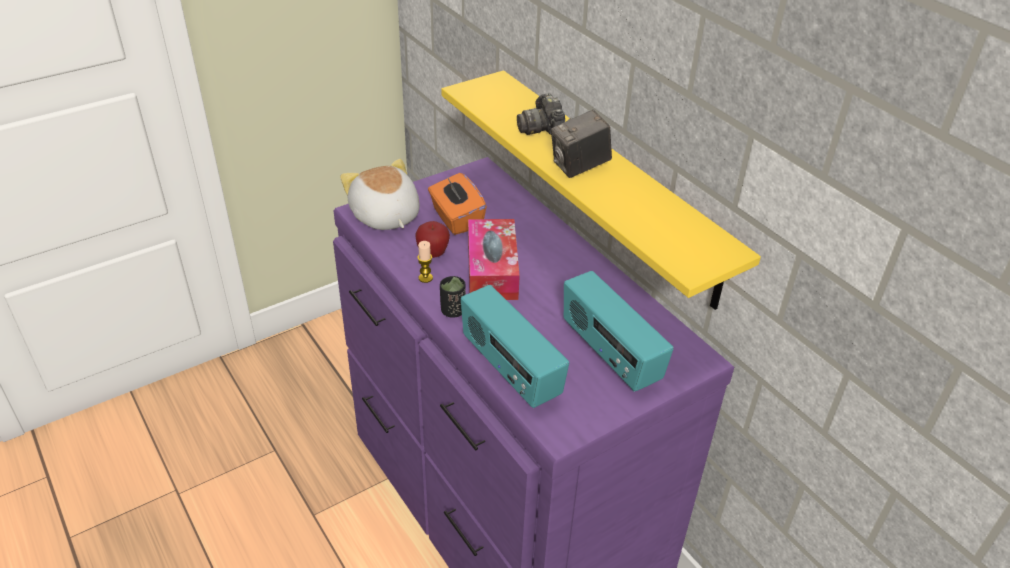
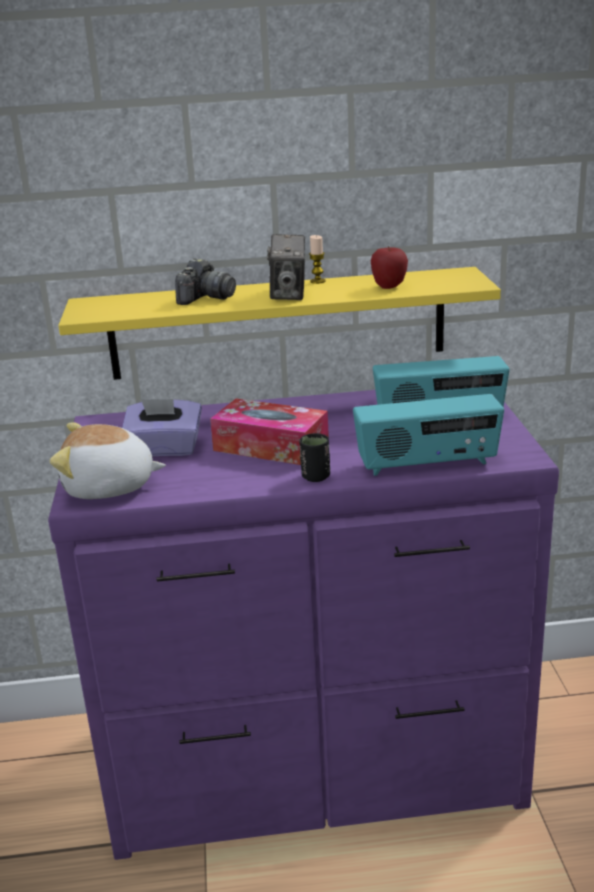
camera: 60 degrees left, 15 degrees down
apple [415,221,450,258] -> apple moved to [371,246,408,289]
candle [417,241,433,283] -> candle moved to [309,235,325,284]
orange tissue box [428,173,487,235] -> purple tissue box [122,399,202,456]
camera [517,93,565,135] -> camera turned 75 degrees counterclockwise [175,258,236,305]

